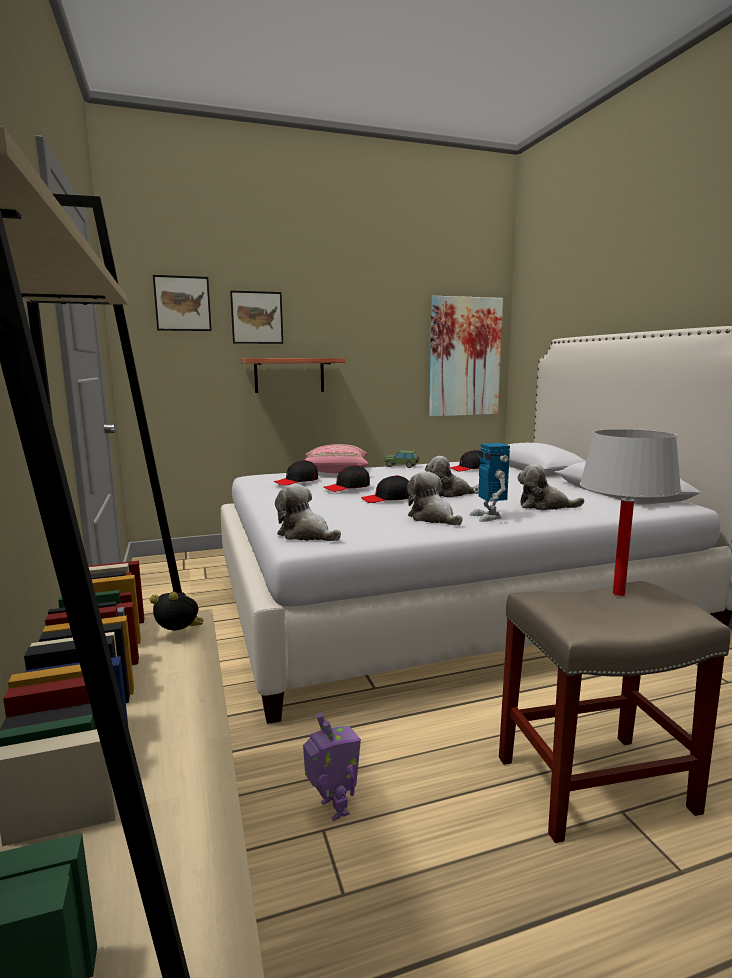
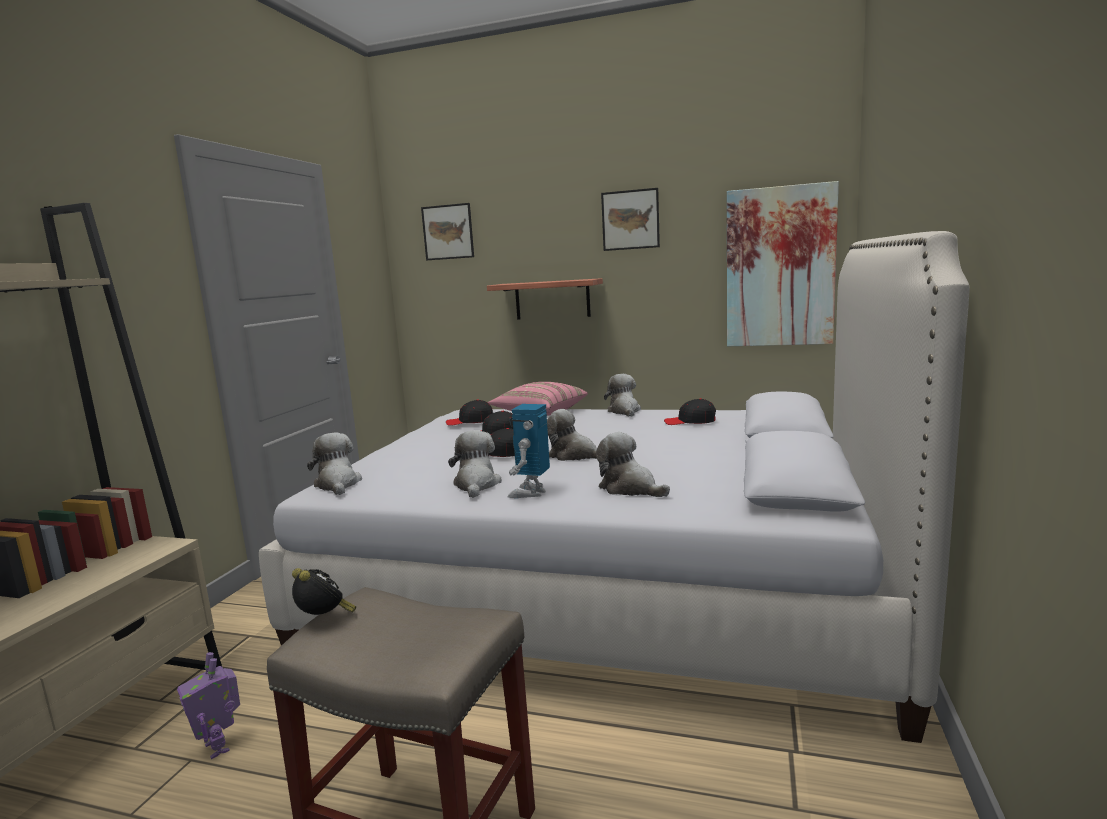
camera: 35 degrees right, 0 degrees up
alarm clock [150,592,203,630] -> alarm clock moved to [292,568,356,615]
picture [230,290,283,344] -> picture moved to [601,188,660,251]
toy robot [303,713,361,821] -> toy robot turned 135 degrees clockwise [177,652,240,759]
toy car [384,451,419,468] -> plush toy [604,374,641,417]
white table lamp [580,429,681,596] -> none

